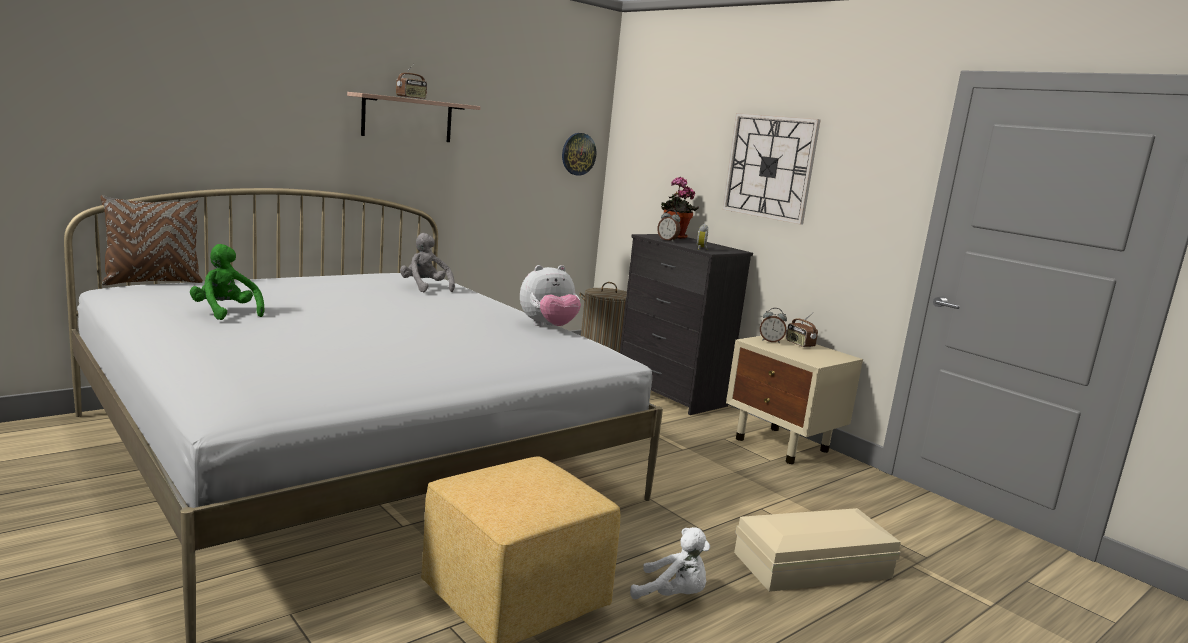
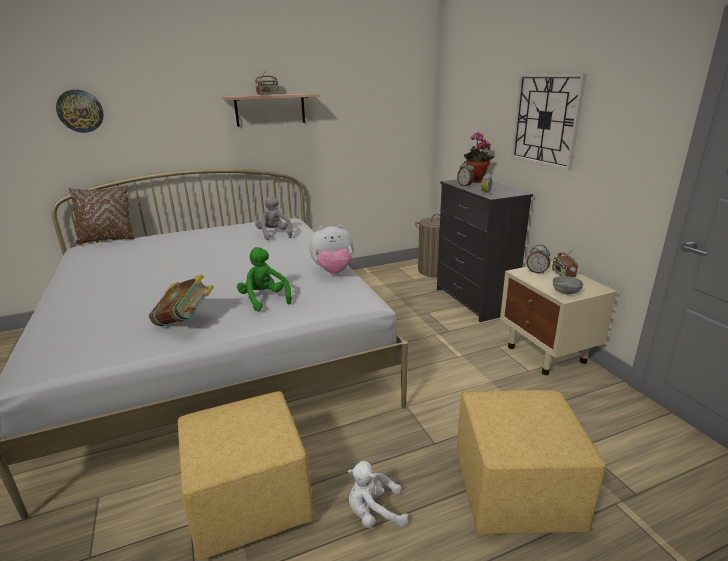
camera: 20 degrees right, 10 degrees up
green plush toy [190,244,265,320] -> green plush toy moved to [237,247,292,312]
wall clock [562,133,596,176] -> wall clock moved to [56,90,104,133]
white plush toy [630,527,710,599] -> white plush toy turned 135 degrees clockwise [348,461,408,528]
beige storage box [734,508,901,592] -> yellow ottoman [457,390,606,535]
none -> book [149,275,214,326]
none -> grey bowl [553,276,583,295]

